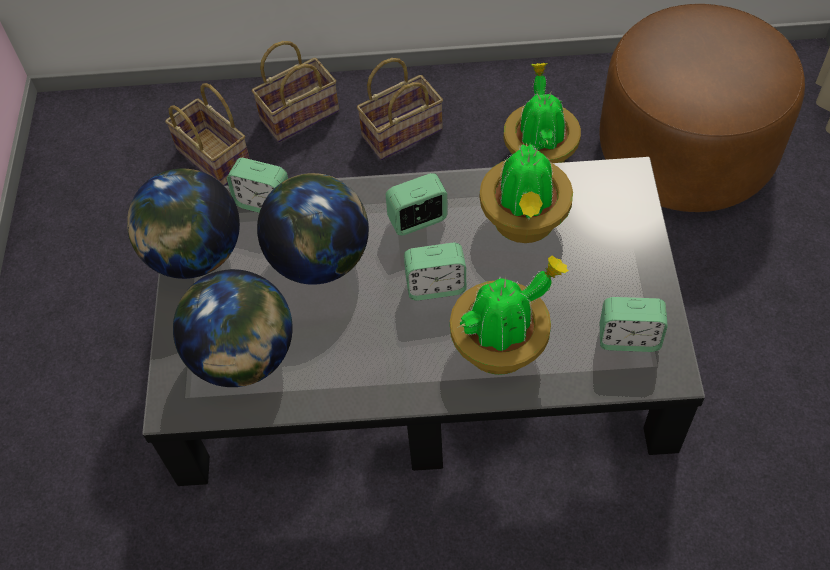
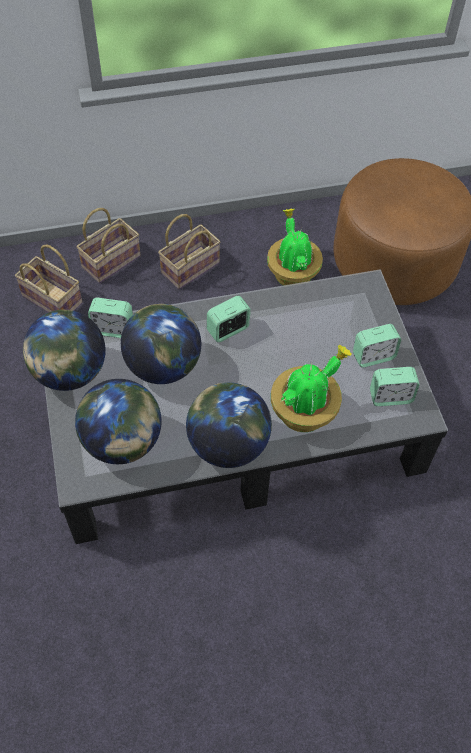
camera: 15 degrees left, 0 degrees up
alarm clock [404,243,466,301] -> alarm clock moved to [353,324,401,367]
potted plant [480,141,573,243] -> none
none -> globe [186,382,272,468]

